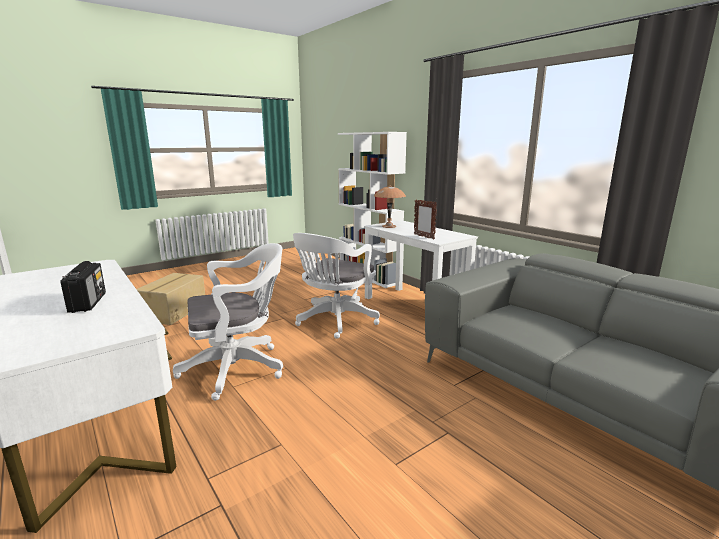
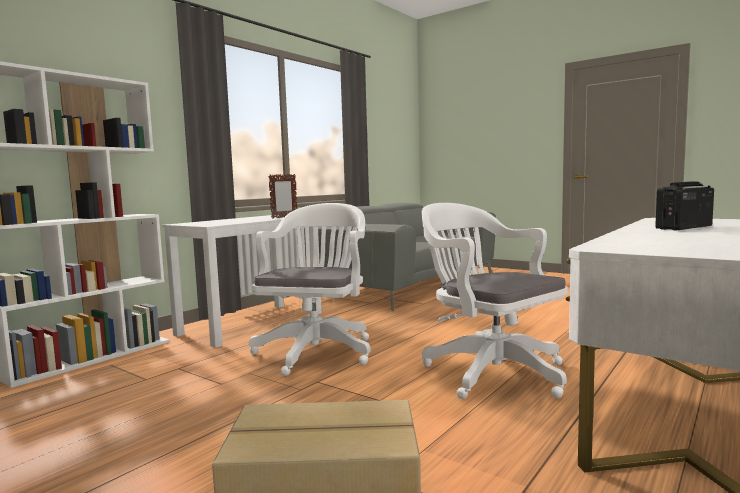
camera: 105 degrees left, 10 degrees down
white office chair [293,233,380,339] -> white office chair turned 90 degrees counterclockwise [249,203,371,376]
brown table lamp [374,185,406,228] -> none

